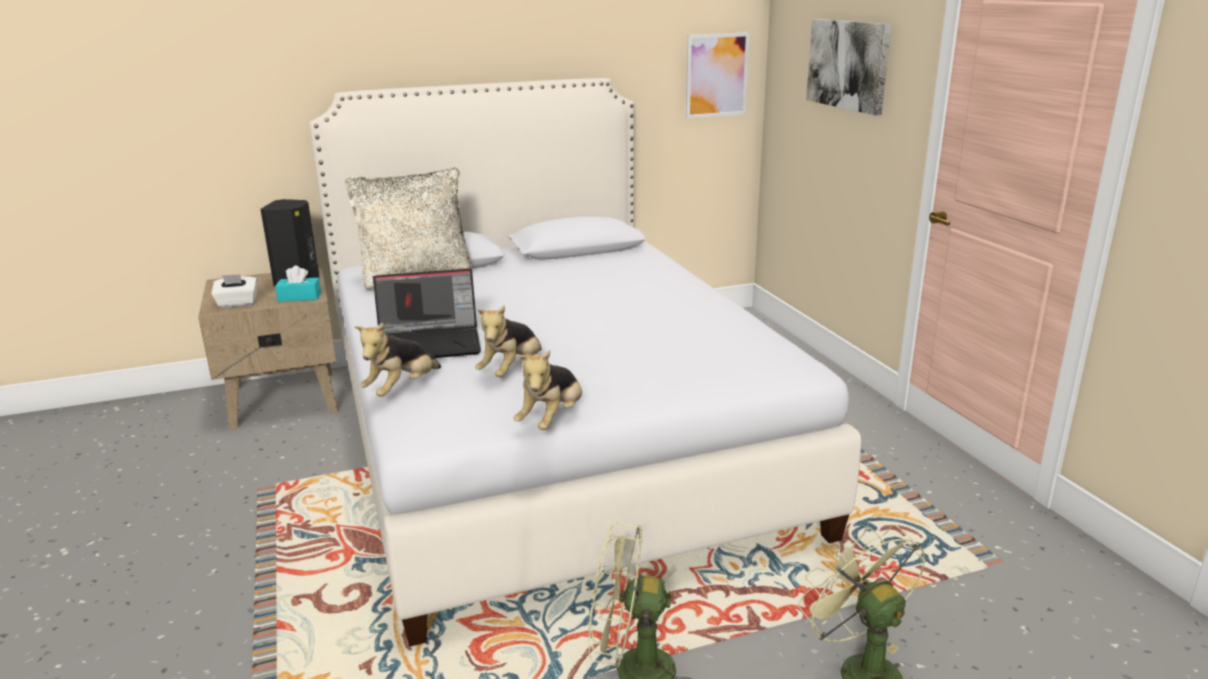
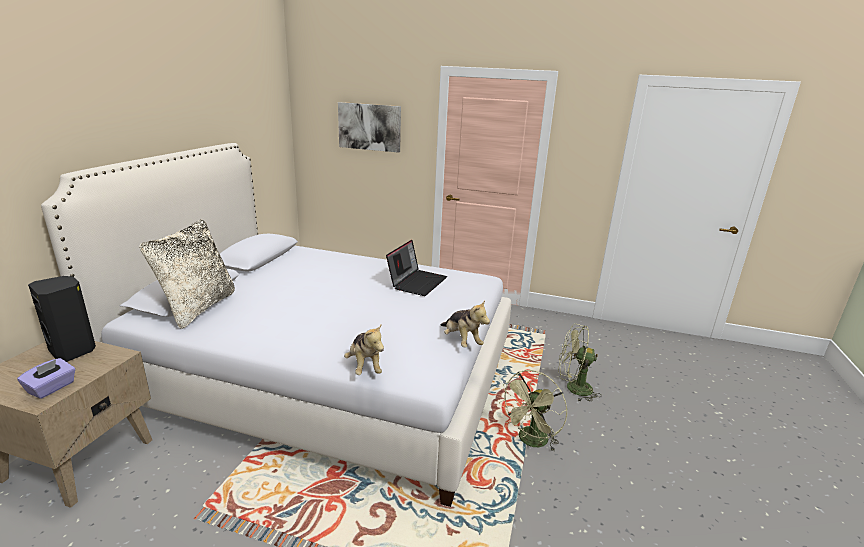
camera: 55 degrees left, 0 degrees up
white tissue box [211,274,257,307] -> purple tissue box [17,358,76,399]
turquoise tissue box [275,265,321,302] -> none
laptop [373,268,481,358] -> laptop moved to [386,240,447,296]
plush toy [475,305,542,377] -> none
picture [686,32,750,119] -> none

